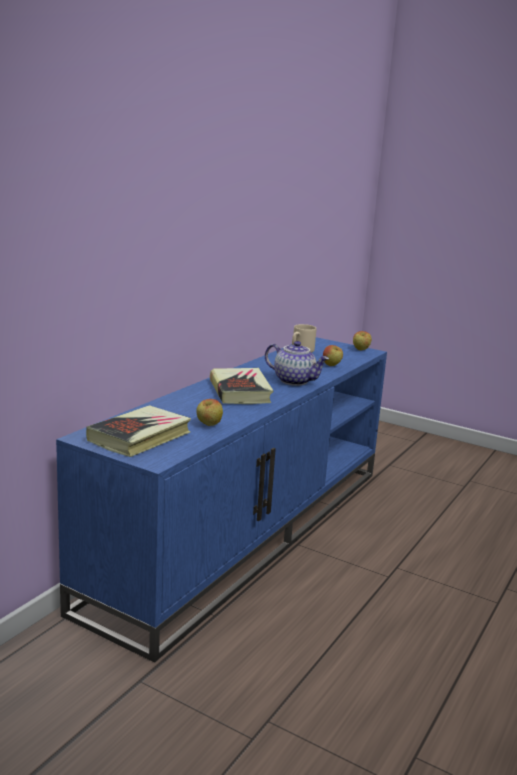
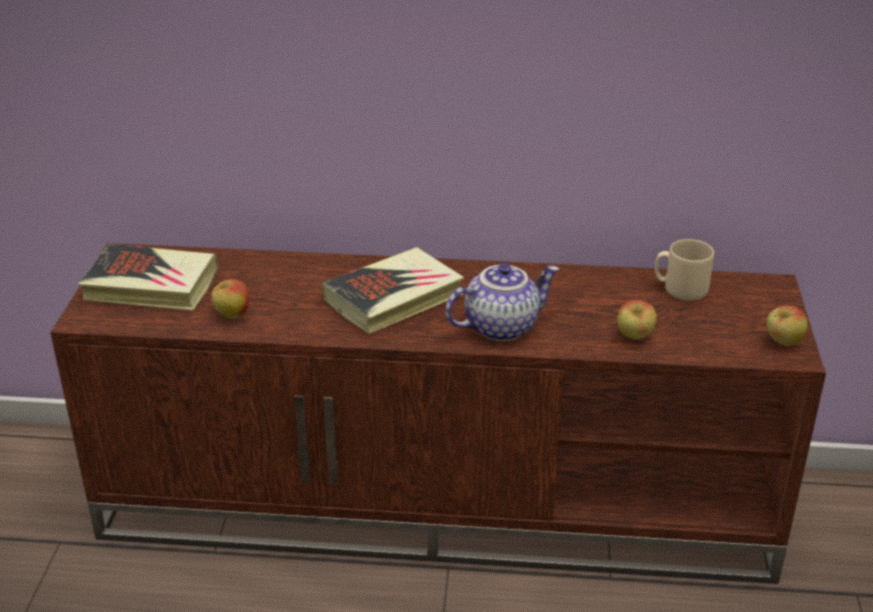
camera: 65 degrees right, 15 degrees up
blue tv stand [56,337,387,663] -> brown tv stand [50,243,826,584]
teapot [265,341,329,386] -> teapot turned 120 degrees counterclockwise [445,263,559,341]

